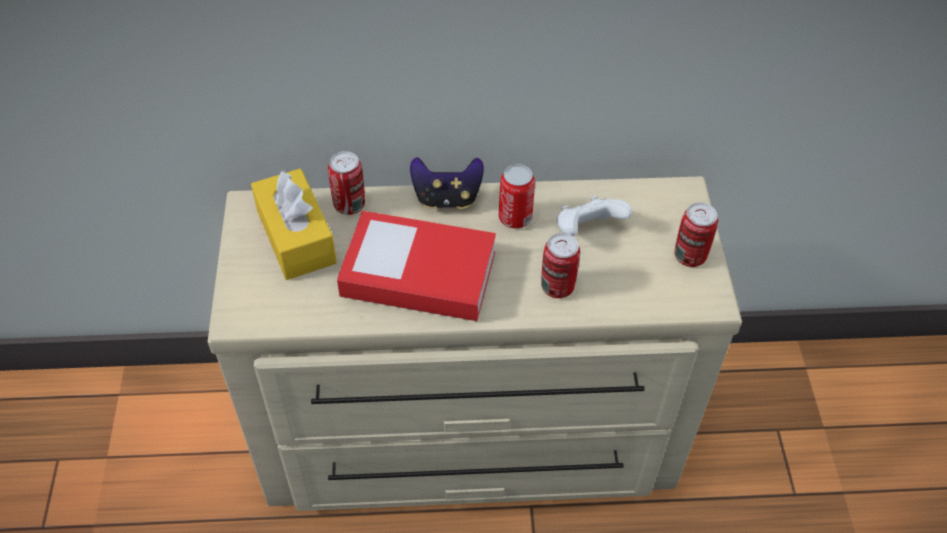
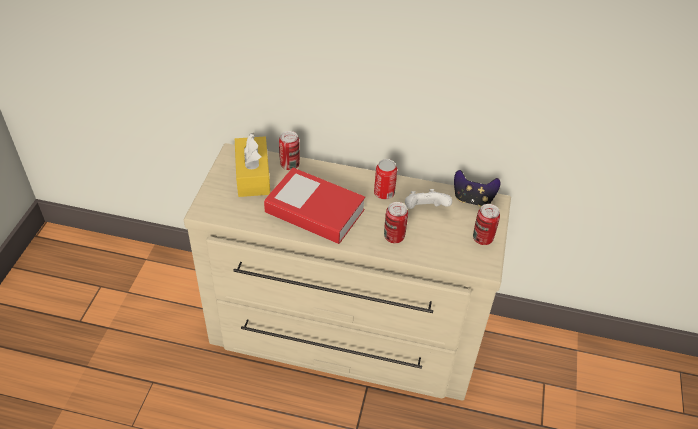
camera: 15 degrees right, 5 degrees down
game controller [410,157,484,209] -> game controller moved to [454,170,501,207]

